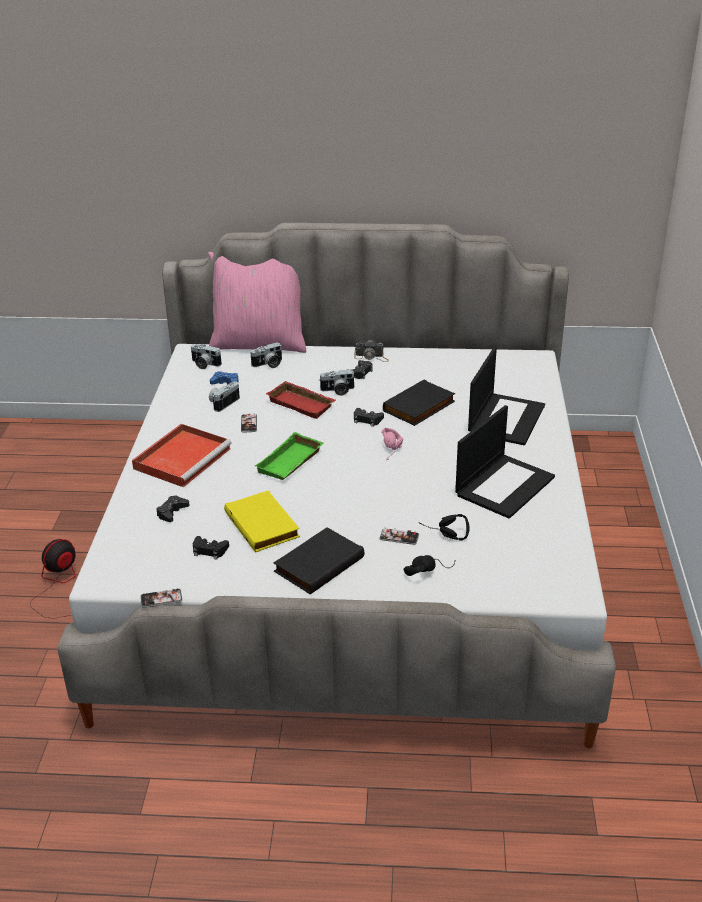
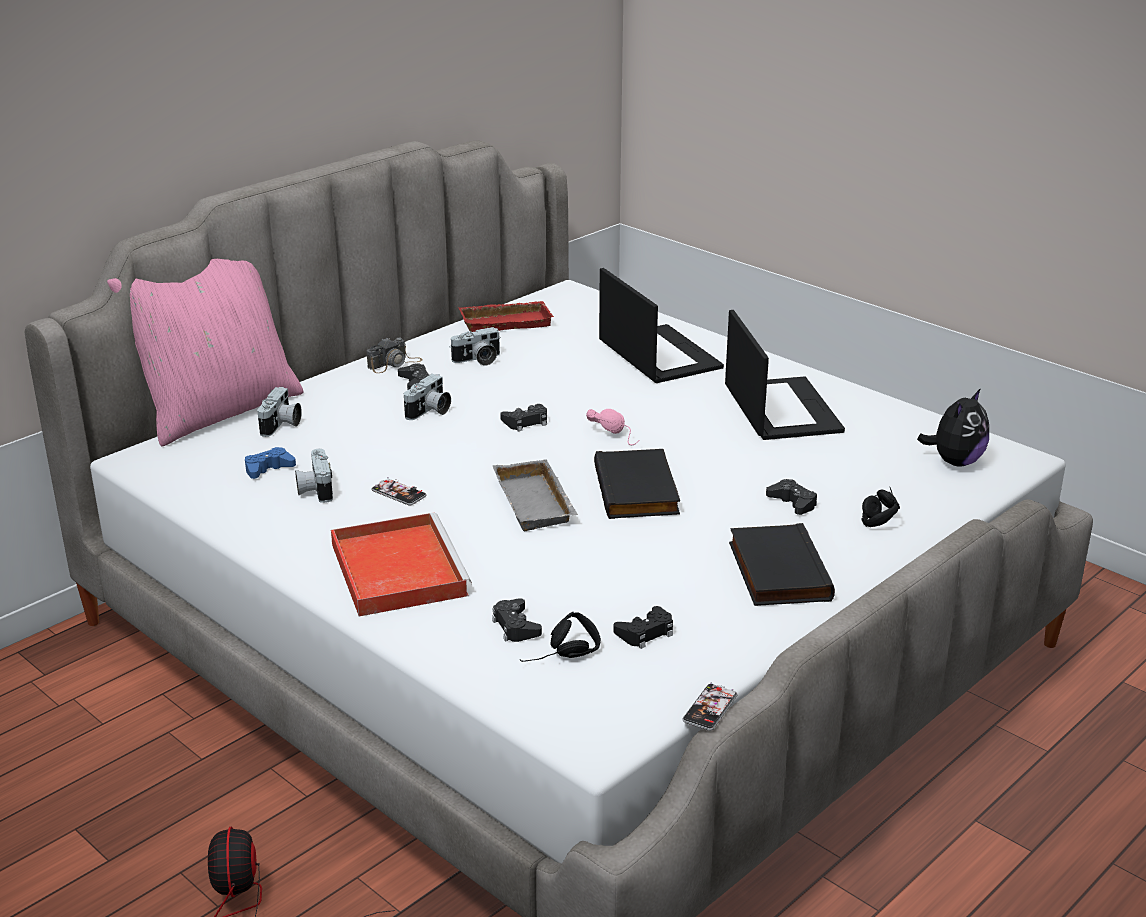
camera: 50 degrees left, 5 degrees down
camera [191,344,222,369] -> camera moved to [450,327,501,365]
yellow book [224,490,300,553] -> none
green tray [255,432,323,480] -> grey tray [493,459,578,531]
red tray [266,381,336,419] -> red tray moved to [458,301,553,332]
phone [379,527,419,545] -> black game controller [766,479,817,515]
black book [383,380,455,426] -> black book moved to [594,449,680,519]
black headphones [419,514,470,541] -> black headphones moved to [520,612,601,662]
none -> plush toy [917,388,989,467]

